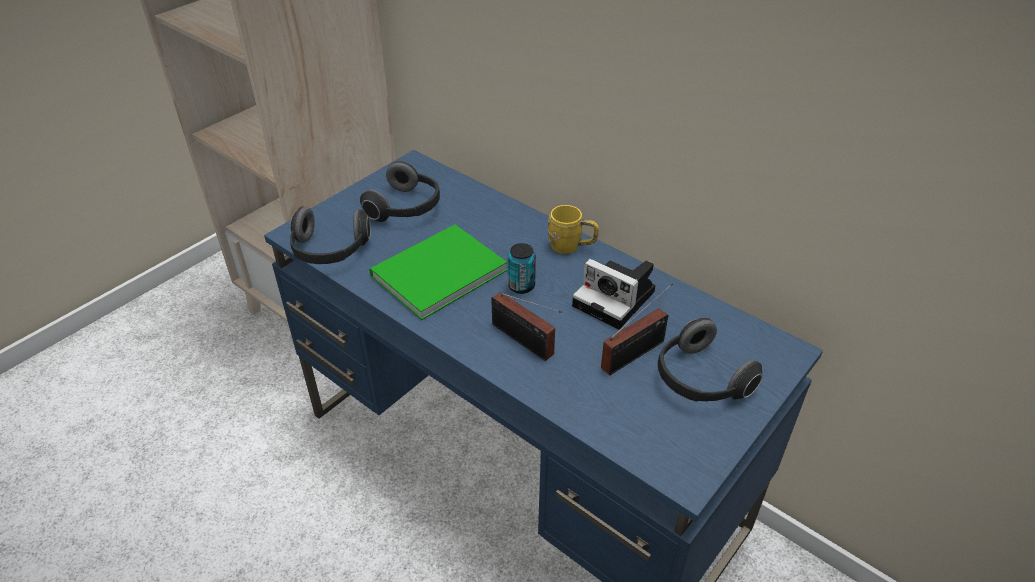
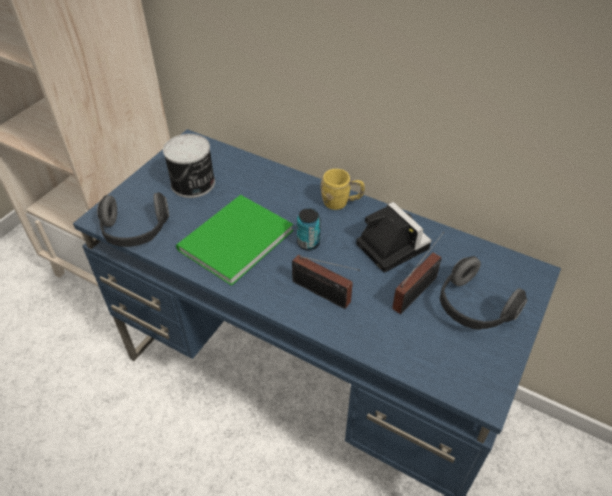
camera: 10 degrees left, 5 degrees up
headphones [360,161,440,222] -> can [163,134,215,198]
camera [572,259,656,329] -> camera turned 150 degrees counterclockwise [356,202,431,273]

